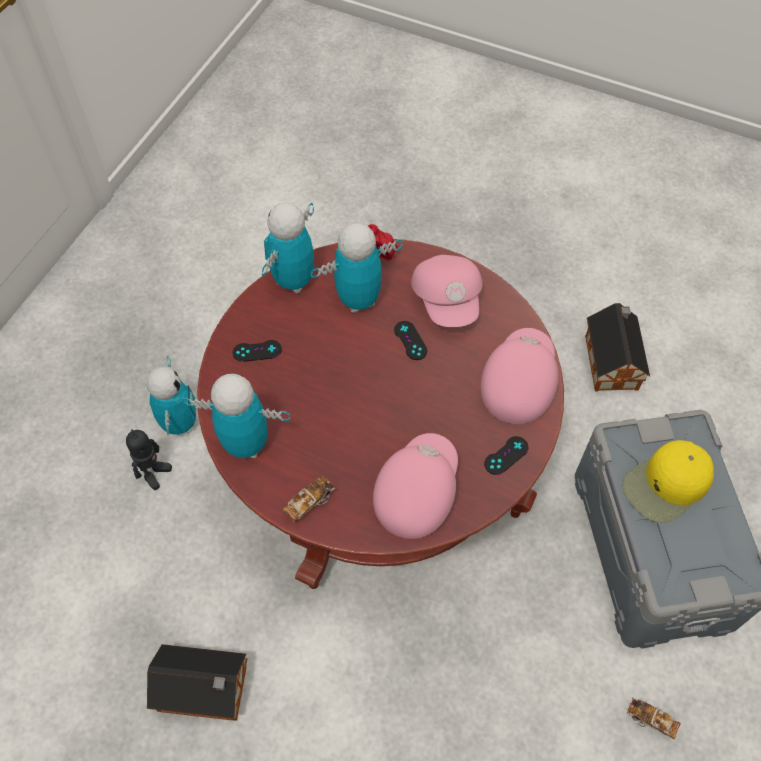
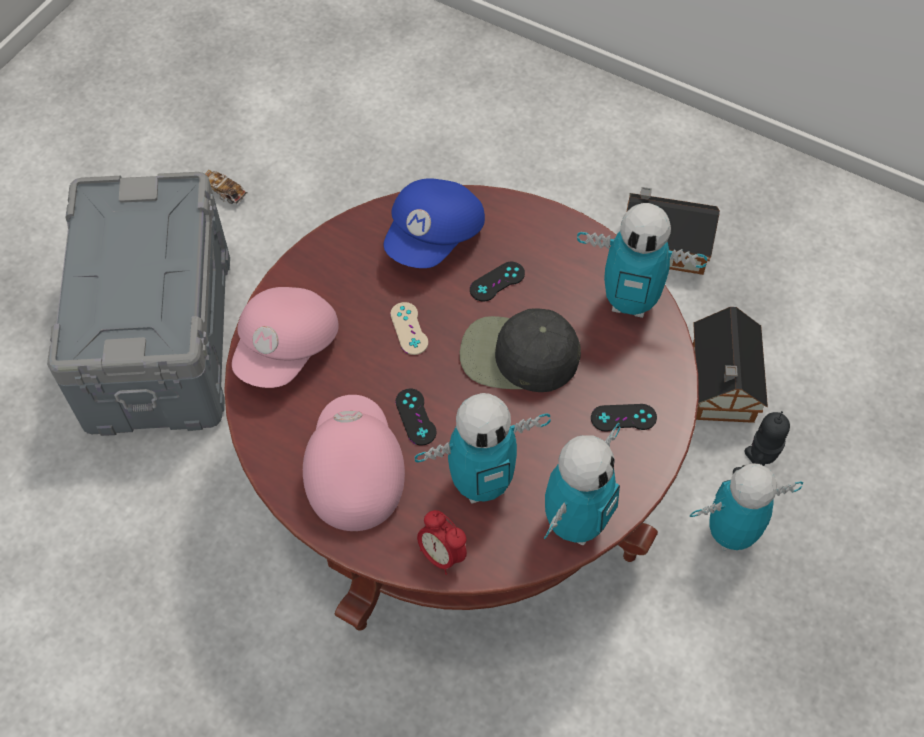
camera: 175 degrees left, 0 degrees up
toy robot [146,356,196,435] -> toy robot turned 75 degrees clockwise [690,463,803,551]
toy car [283,475,337,523] -> none
pink cap [373,433,458,539] -> blue cap [383,178,485,268]
black game controller [484,436,529,475] -> black game controller moved to [470,262,525,302]
toy house [585,303,650,392] -> toy house moved to [693,307,768,423]
yellow cap [622,440,714,523] -> none
none -> beige game controller [390,302,428,355]
none -> black cap [460,308,581,392]

